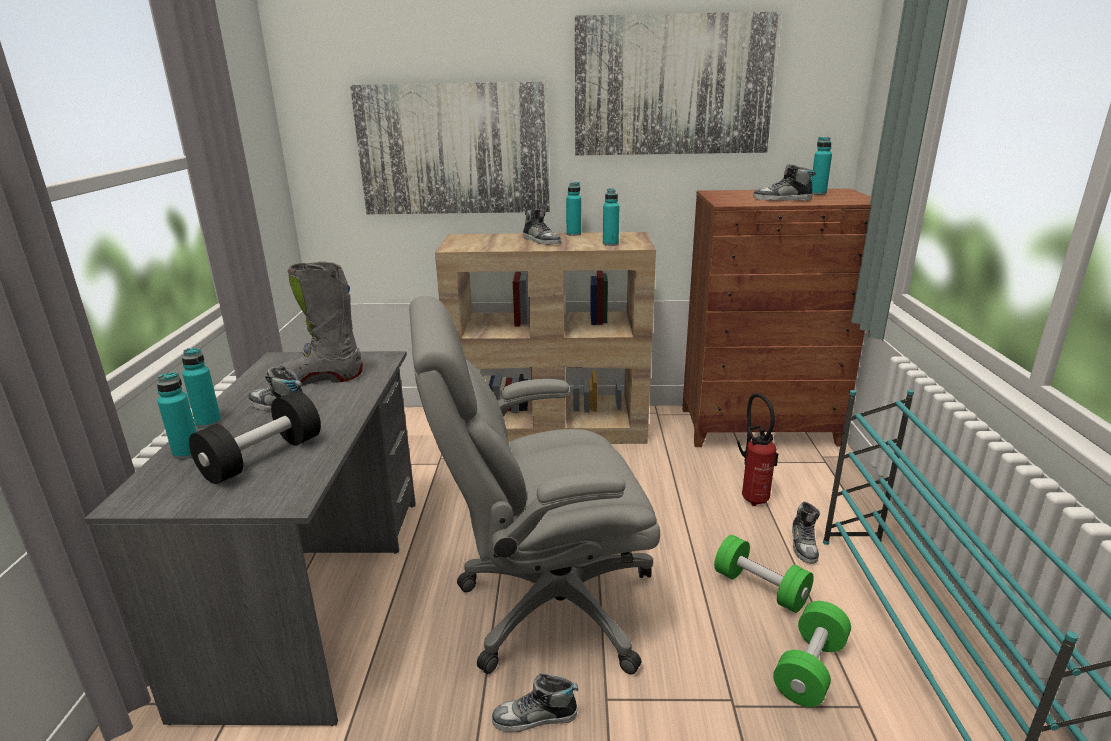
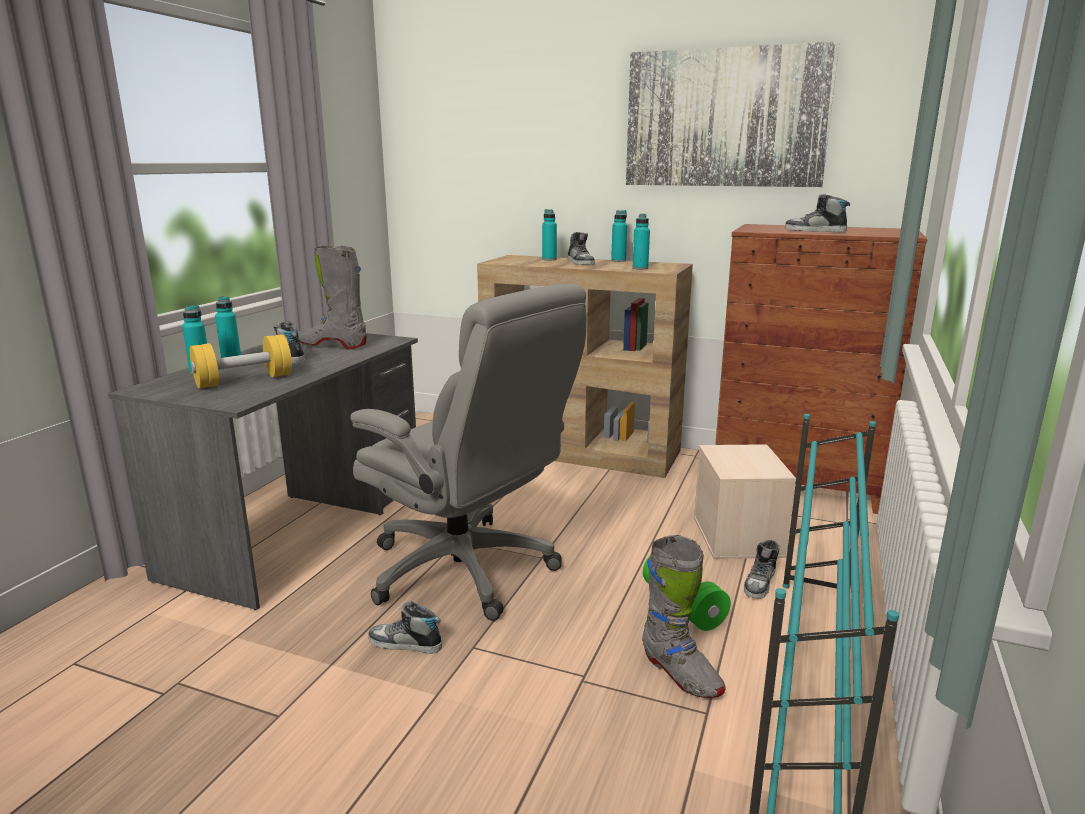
camera: 20 degrees right, 5 degrees down
black dumbbell [189,391,321,484] -> yellow dumbbell [190,334,292,388]
picture [350,82,550,214] -> none
grey office chair [409,296,660,674] -> grey office chair turned 150 degrees counterclockwise [350,284,586,621]
fire extinguisher [738,393,778,506] -> beige storage box [694,444,796,559]
green dumbbell [773,601,851,707] -> grey boot [642,535,726,698]
turquoise bottle [812,137,832,195] -> turquoise bottle moved to [542,209,557,260]

